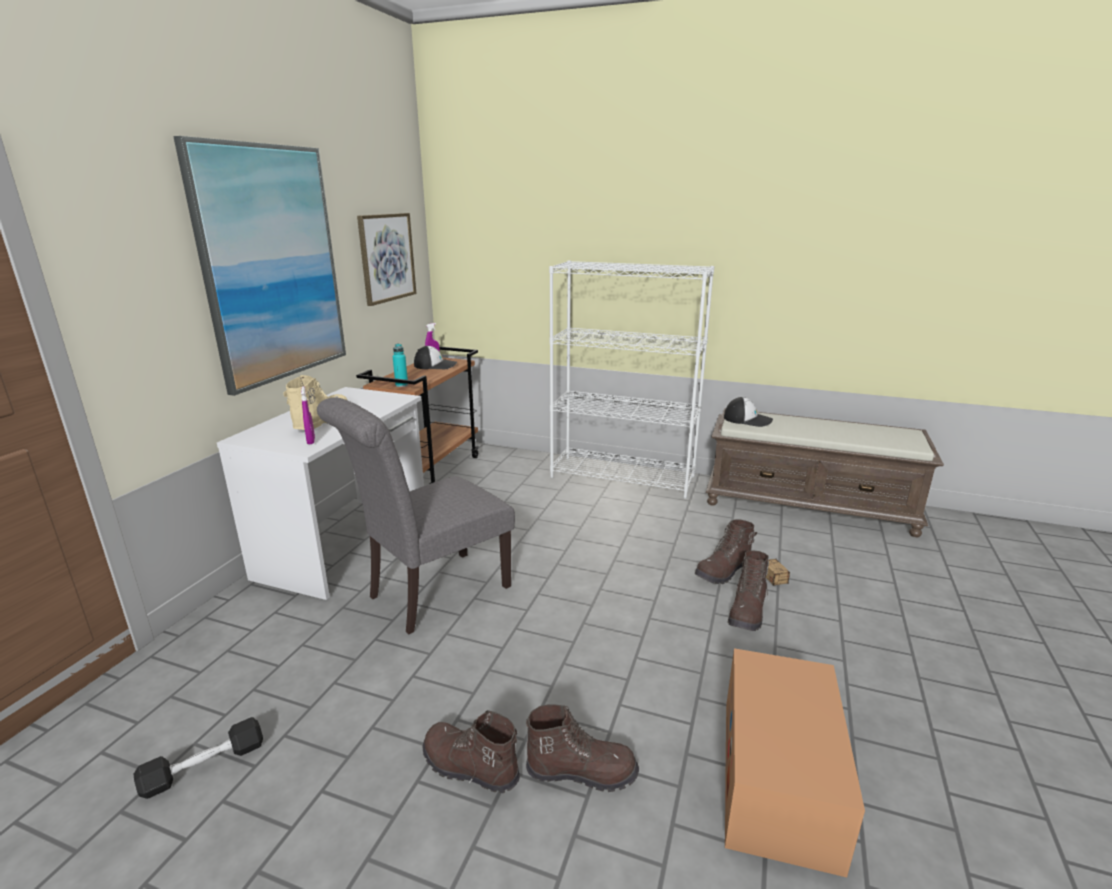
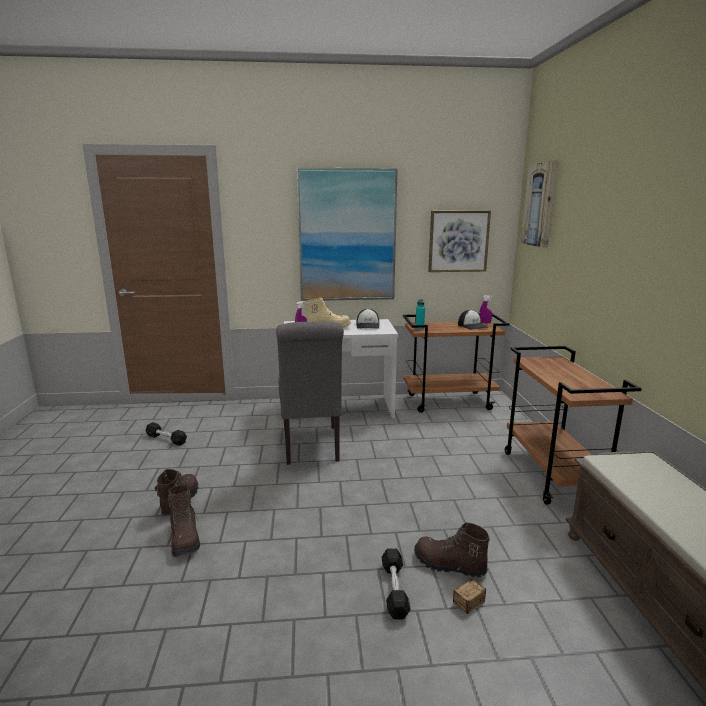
camera: 65 degrees right, 5 degrees down
grey chair [317,397,515,634] -> grey chair turned 120 degrees counterclockwise [276,321,344,465]
white bookcase [549,260,714,499] -> brown cart [505,346,642,505]
cap [724,397,773,427] -> cap moved to [356,309,379,329]
cardboard box [725,648,865,877] -> none
brown boot [728,550,770,631] -> black dumbbell [382,548,411,620]
none -> picture [521,161,558,248]

